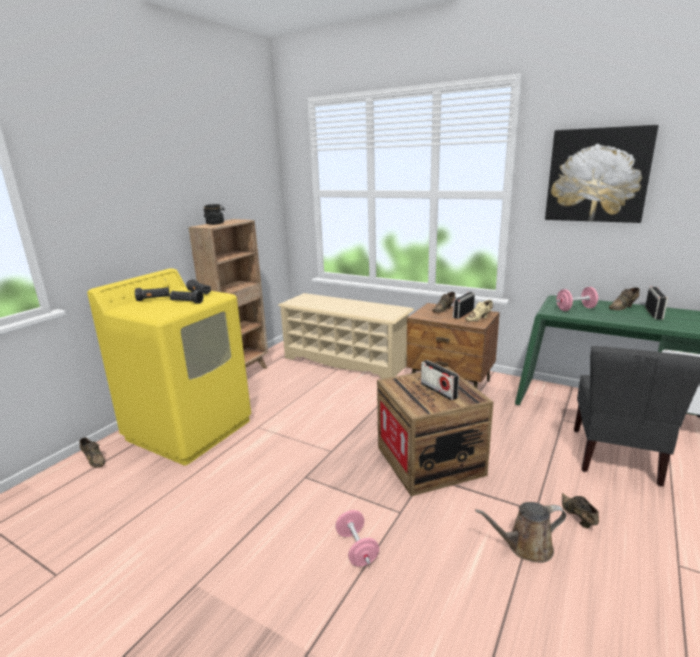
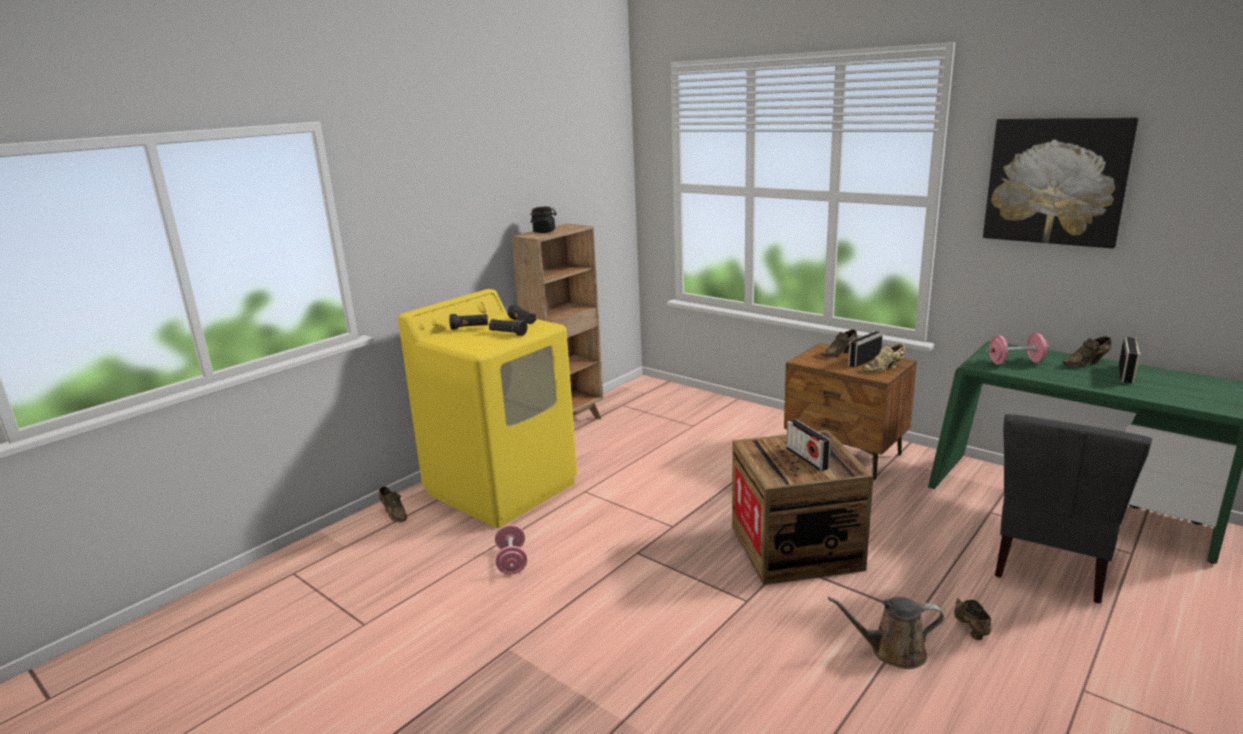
camera: 10 degrees right, 0 degrees up
beige shoe rack [278,293,414,379] -> none
pink dumbbell [335,510,379,567] -> pink dumbbell moved to [495,524,527,575]

